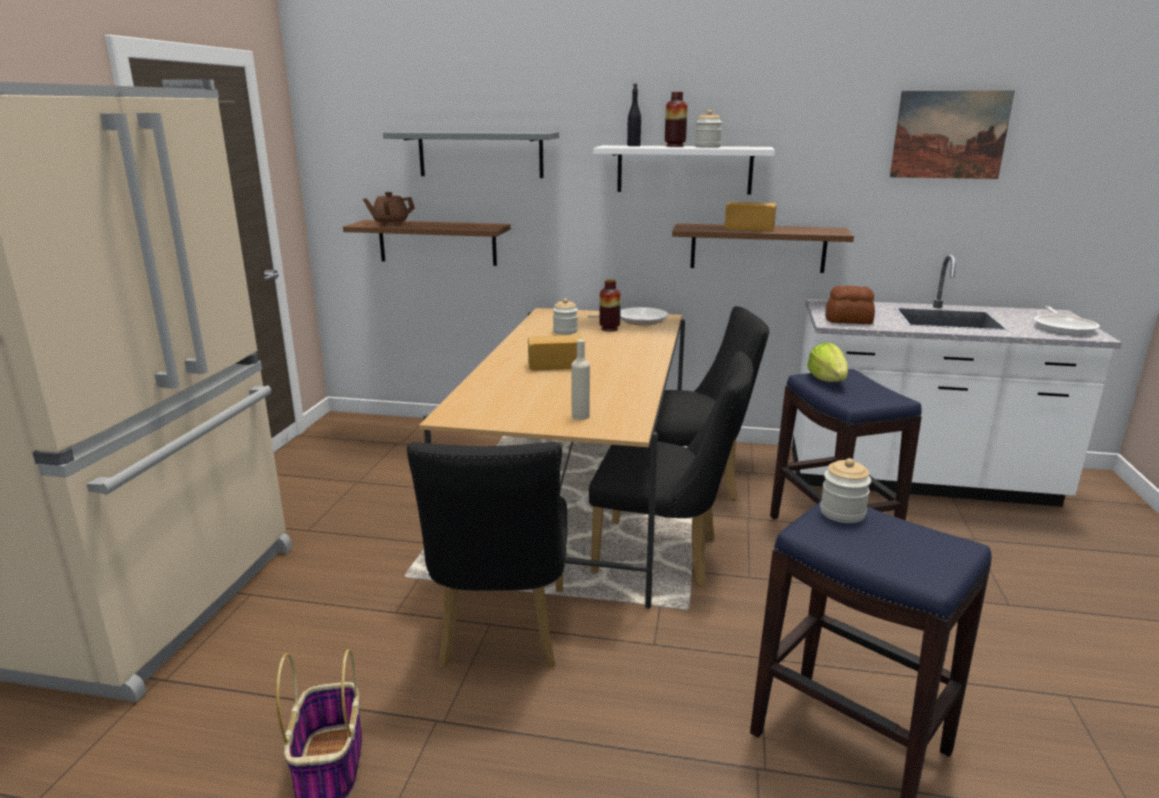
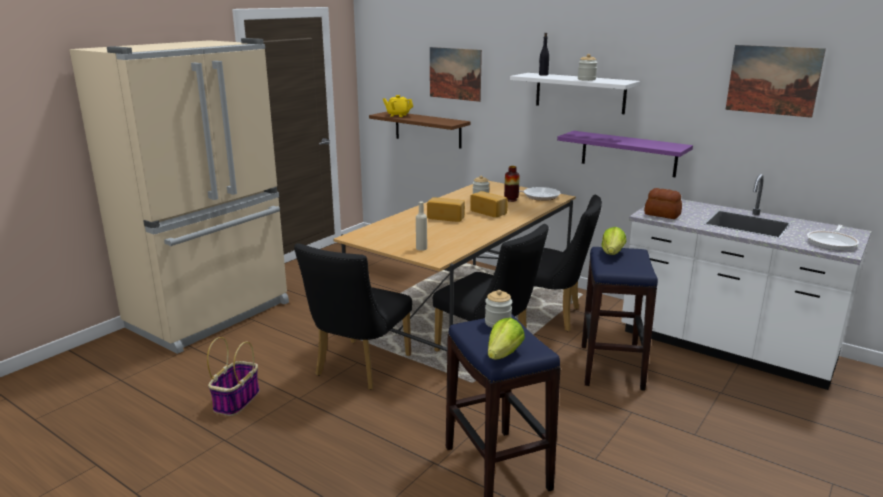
camera: 25 degrees right, 0 degrees up
brown teapot [363,192,415,226] -> yellow teapot [383,95,413,117]
grey shelf [383,131,559,178] -> picture [430,47,482,102]
vase [665,92,688,147] -> none
brown shelf [672,223,854,273] -> purple shelf [557,131,693,177]
bread [725,202,777,231] -> bread moved to [470,191,508,217]
none -> lettuce [488,317,525,359]

